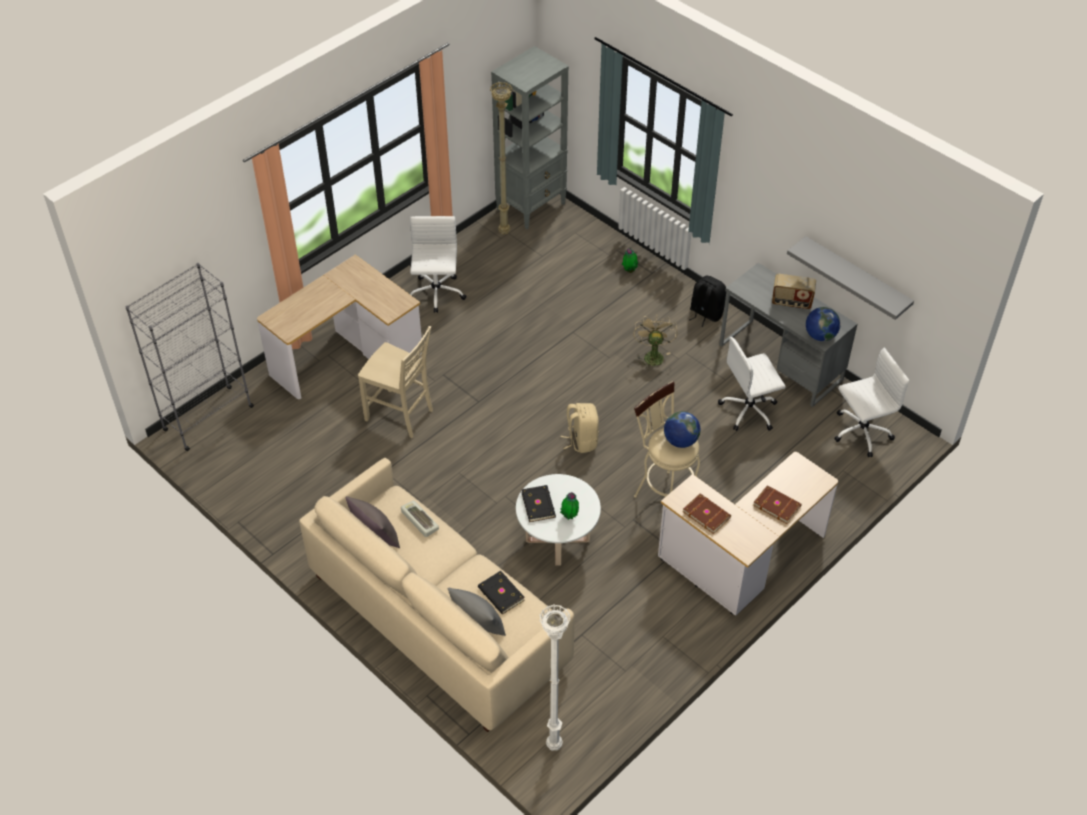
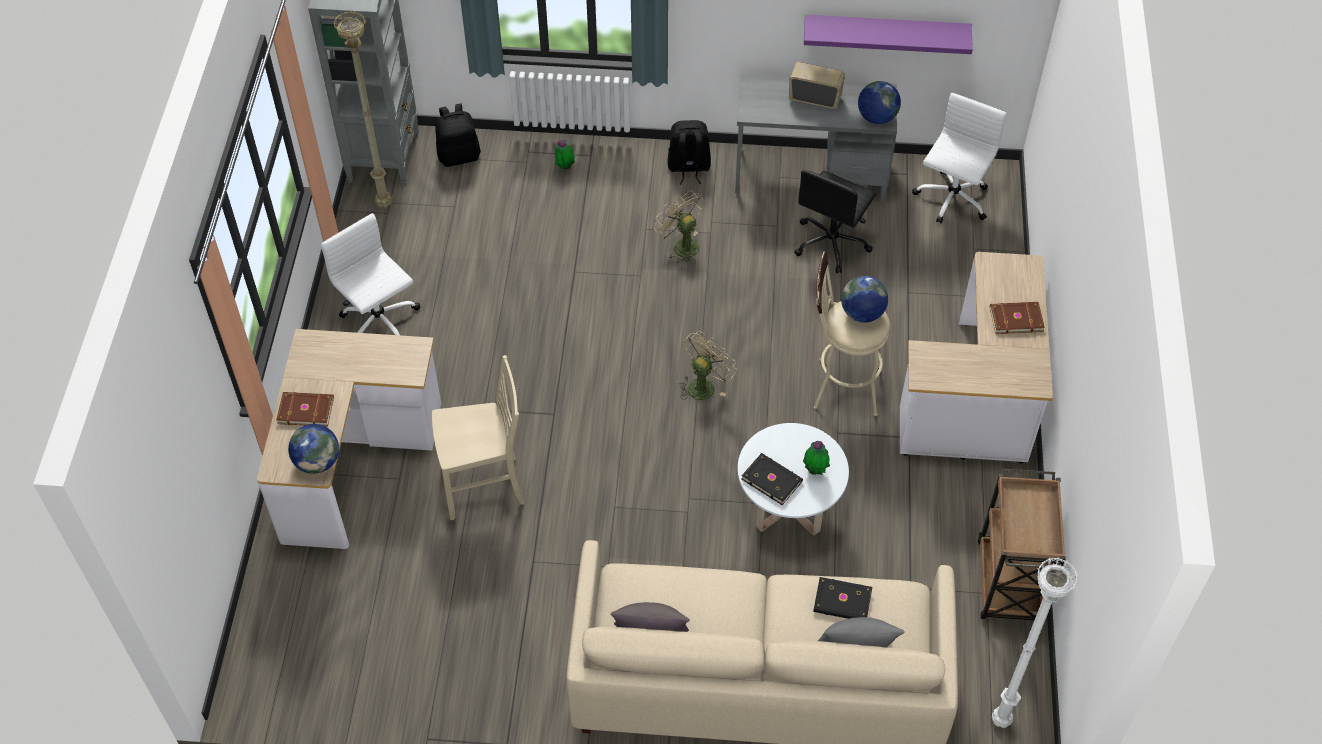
camera: 40 degrees left, 5 degrees up
grey bookcase [125,263,254,451] -> none
keyboard [401,501,439,537] -> none
beige backpack [561,403,599,453] -> beige fan [679,331,737,400]
brown book [683,493,731,534] -> brown book moved to [276,392,334,427]
white office chair [718,337,786,431] -> black office chair [794,170,876,273]
radio [772,274,816,309] -> radio turned 135 degrees counterclockwise [789,62,845,109]
grey shelf [787,236,914,320] -> purple shelf [804,15,973,54]
none -> globe [288,424,339,474]
none -> black backpack [435,104,481,167]
none -> brown cart [978,469,1066,620]

